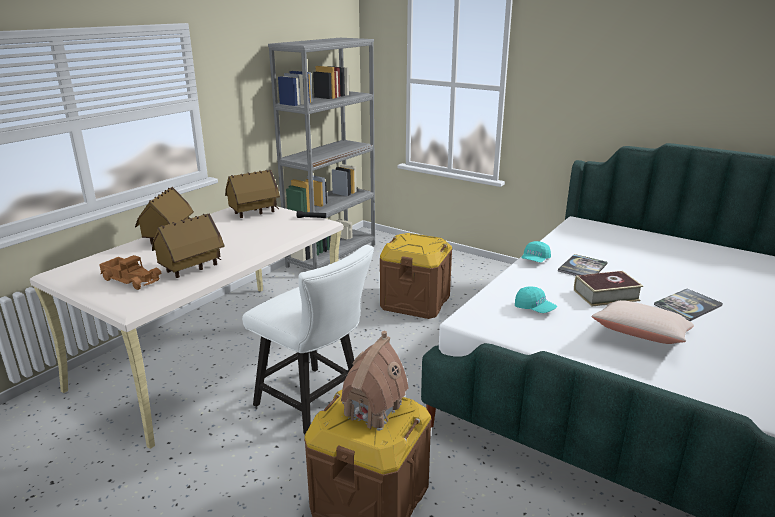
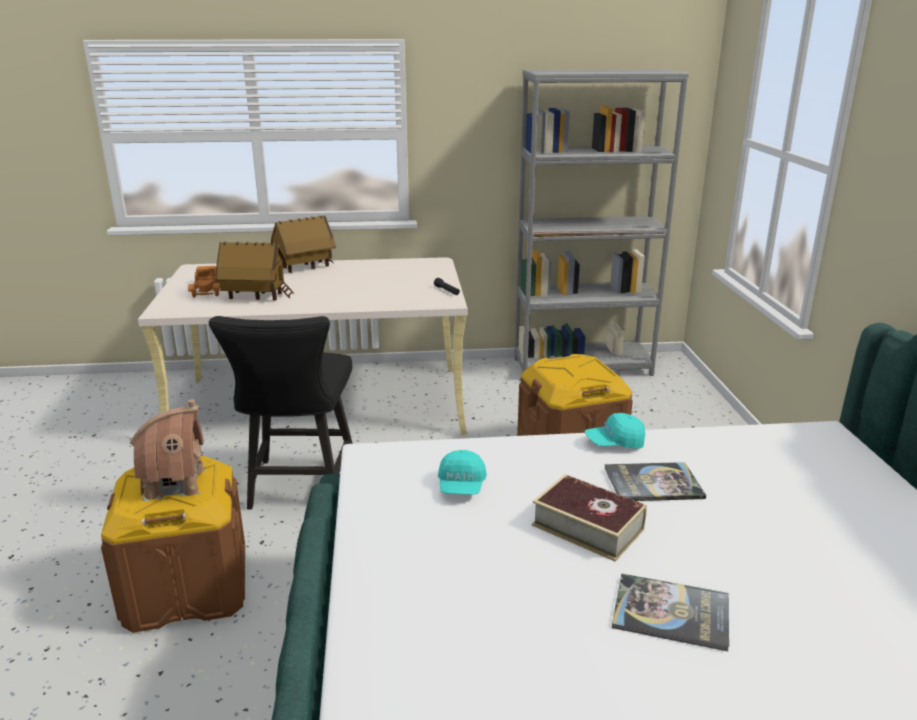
camera: 50 degrees right, 0 degrees up
toy house [225,170,280,218] -> none
white chair [242,245,374,434] -> black chair [209,316,353,510]
beige pillow [591,300,694,344] -> none

